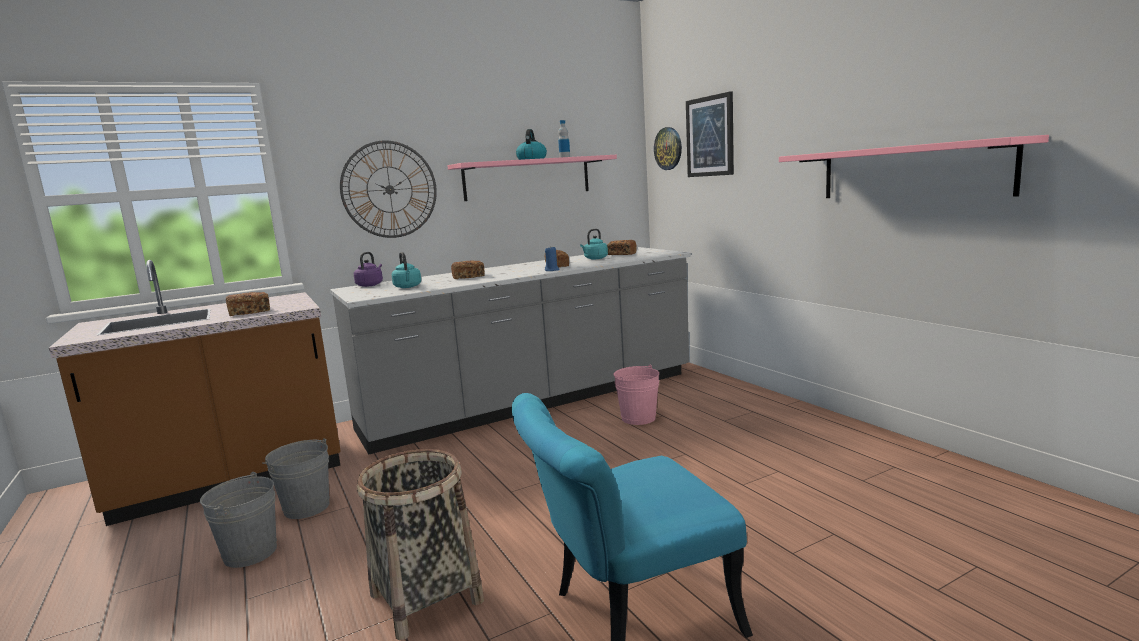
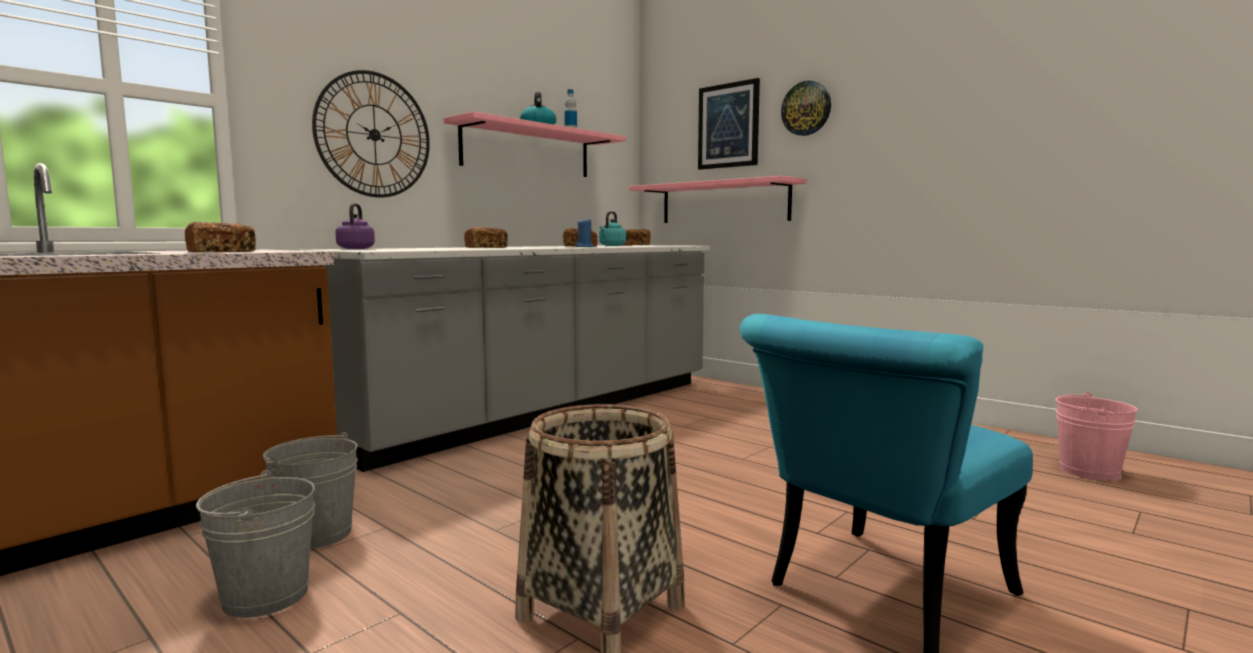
camera: 20 degrees left, 5 degrees down
turquoise kettle [392,252,421,288] -> none
pink bucket [614,364,659,425] -> pink bucket moved to [1055,392,1138,480]
wall clock [654,127,682,170] -> wall clock moved to [781,81,831,136]
pink shelf [779,135,1049,198] -> pink shelf moved to [629,176,806,223]

